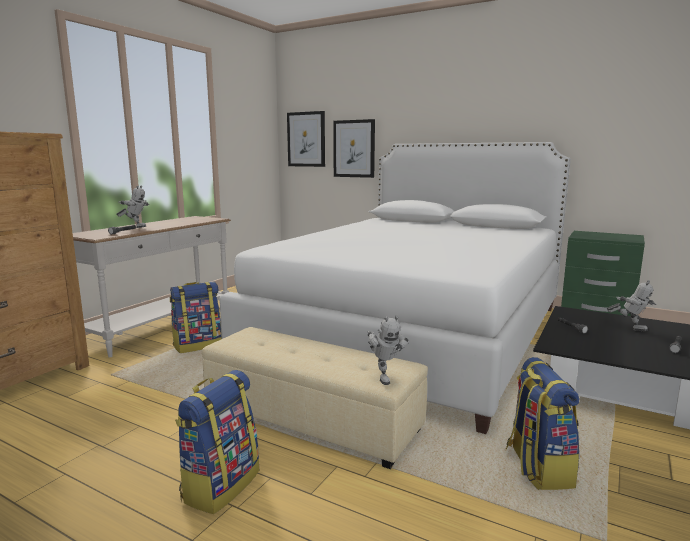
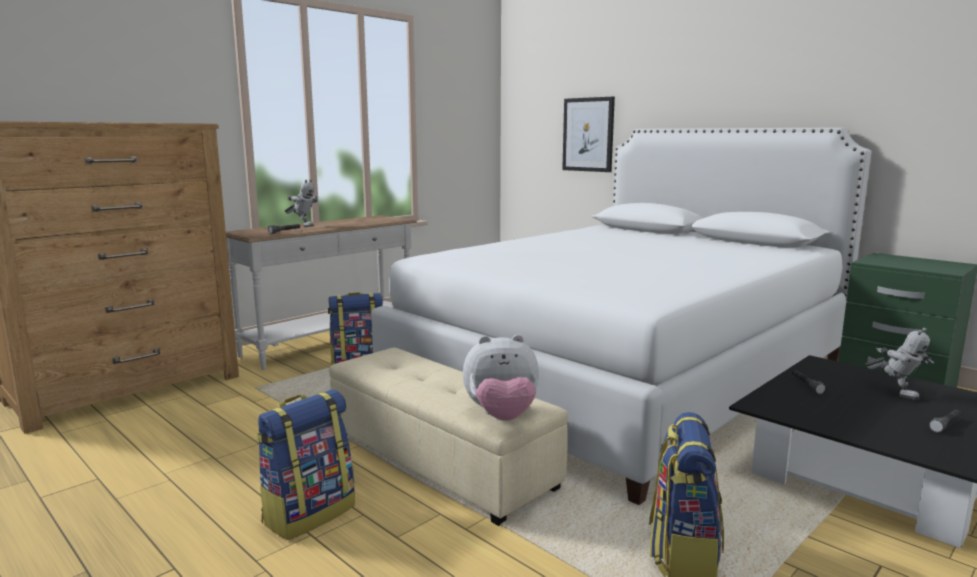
camera: 15 degrees right, 0 degrees up
picture [287,111,325,167] -> none
toy robot [368,315,409,385] -> plush toy [463,334,539,421]

